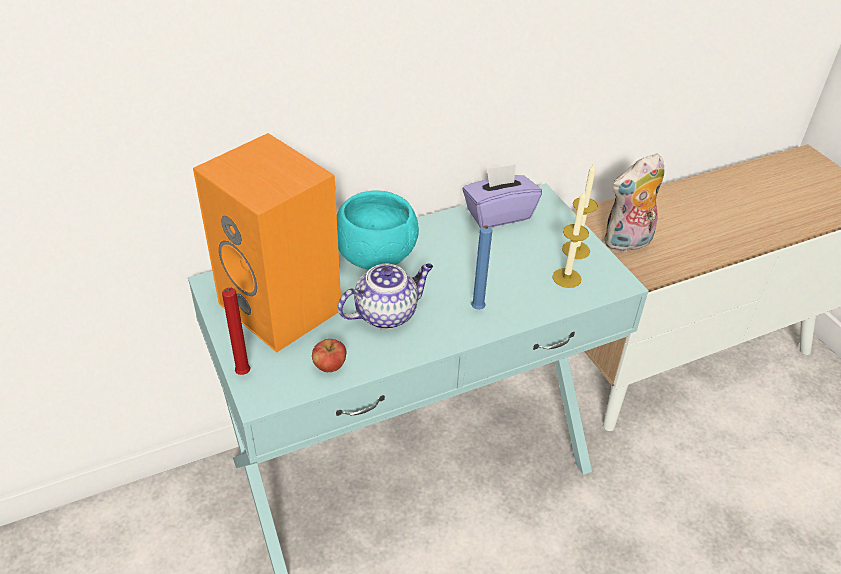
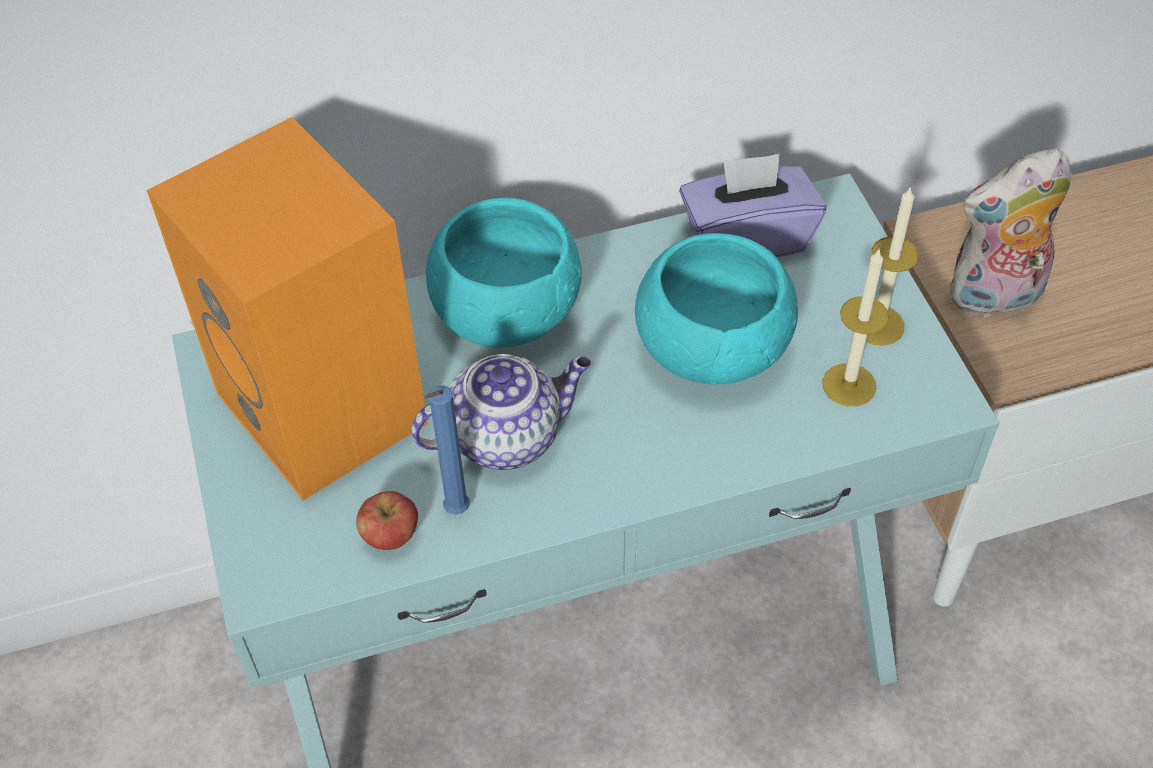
camera: 10 degrees right, 10 degrees up
red candle [222,288,251,375] -> none
blue candle [471,225,492,310] -> blue candle moved to [424,385,470,515]
none -> turquoise bowl [635,233,798,385]

